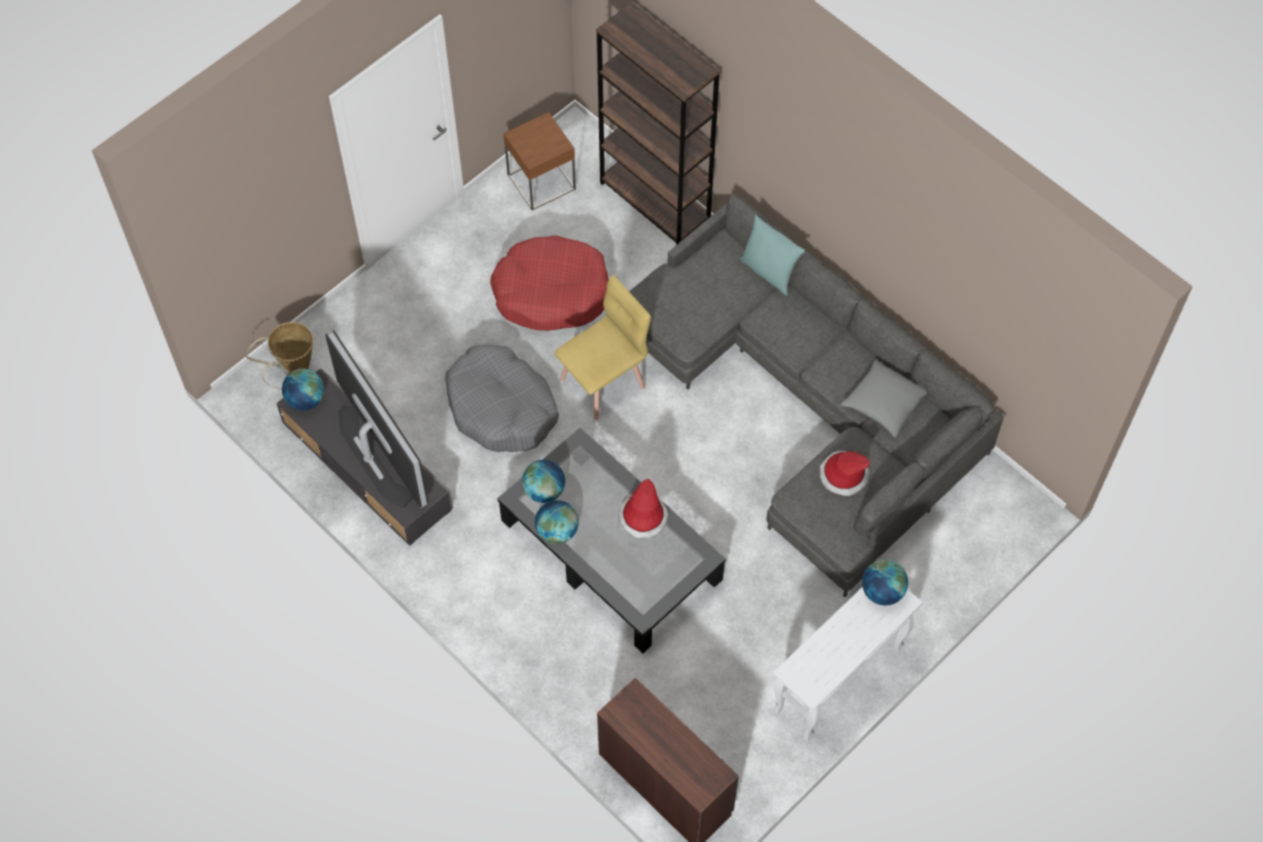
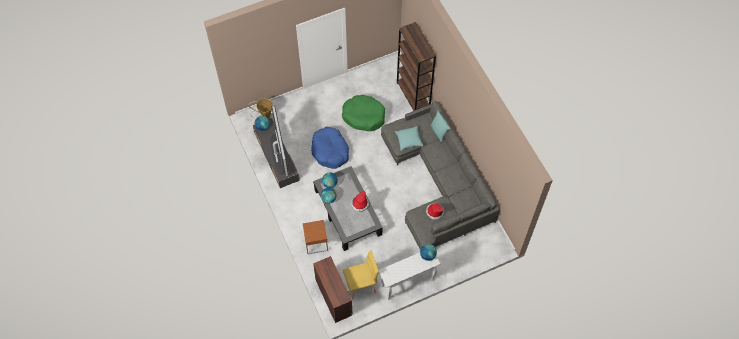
camera: 20 degrees right, 0 degrees up
grey dog bed [445,344,559,452] -> blue dog bed [311,127,349,169]
red dog bed [490,235,609,331] -> green dog bed [342,95,385,131]
brown side table [503,112,576,210] -> brown side table moved to [303,220,328,254]
yellow chair [554,275,651,420] -> yellow chair moved to [343,250,379,299]
grey pillow [840,359,927,437] -> none
none -> turquoise pillow [395,126,423,151]

